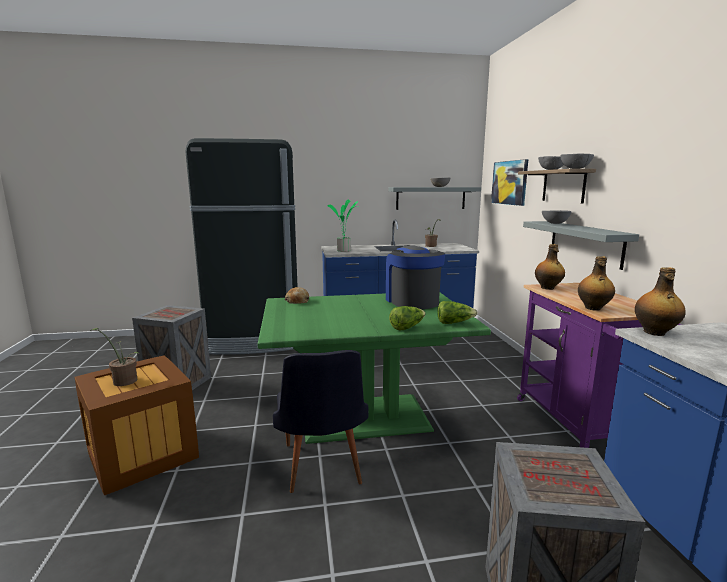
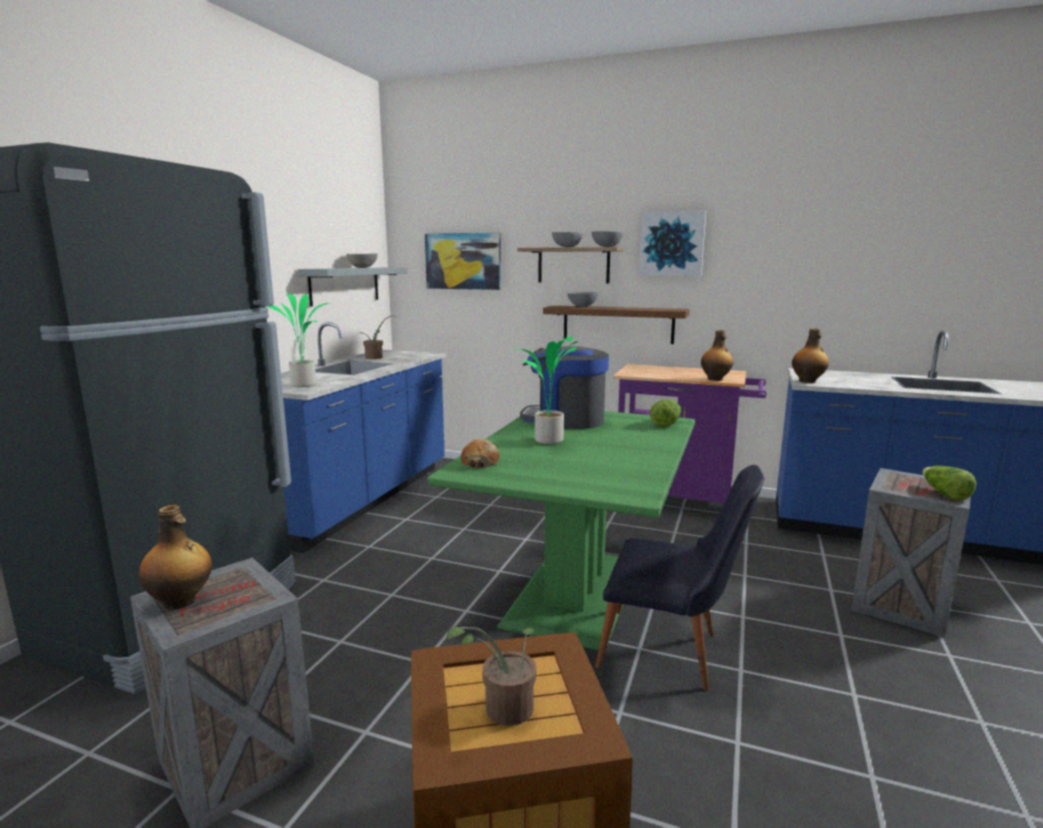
camera: 60 degrees left, 0 degrees up
lettuce [389,306,426,331] -> lettuce moved to [922,466,976,501]
grey shelf [523,221,639,270] -> brown shelf [543,305,690,344]
bottle [535,244,565,290] -> bottle moved to [139,505,212,610]
none -> potted plant [514,336,578,444]
none -> picture [639,210,706,276]

